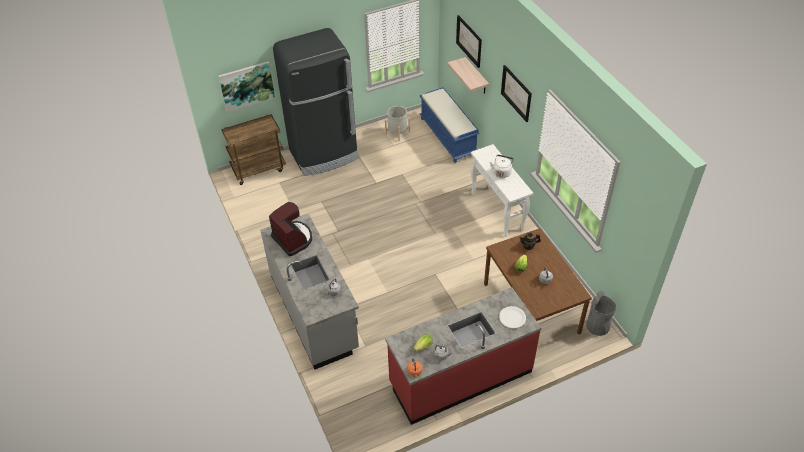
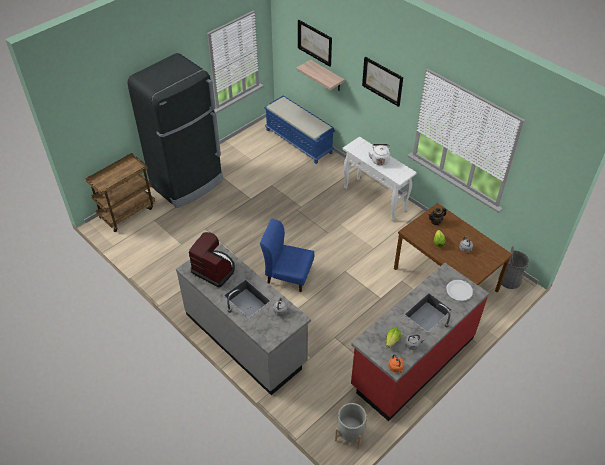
camera: 20 degrees left, 0 degrees up
picture [218,62,275,112] -> none
grey planter [385,106,410,141] -> grey planter moved to [335,403,367,449]
none -> blue chair [260,218,314,292]

